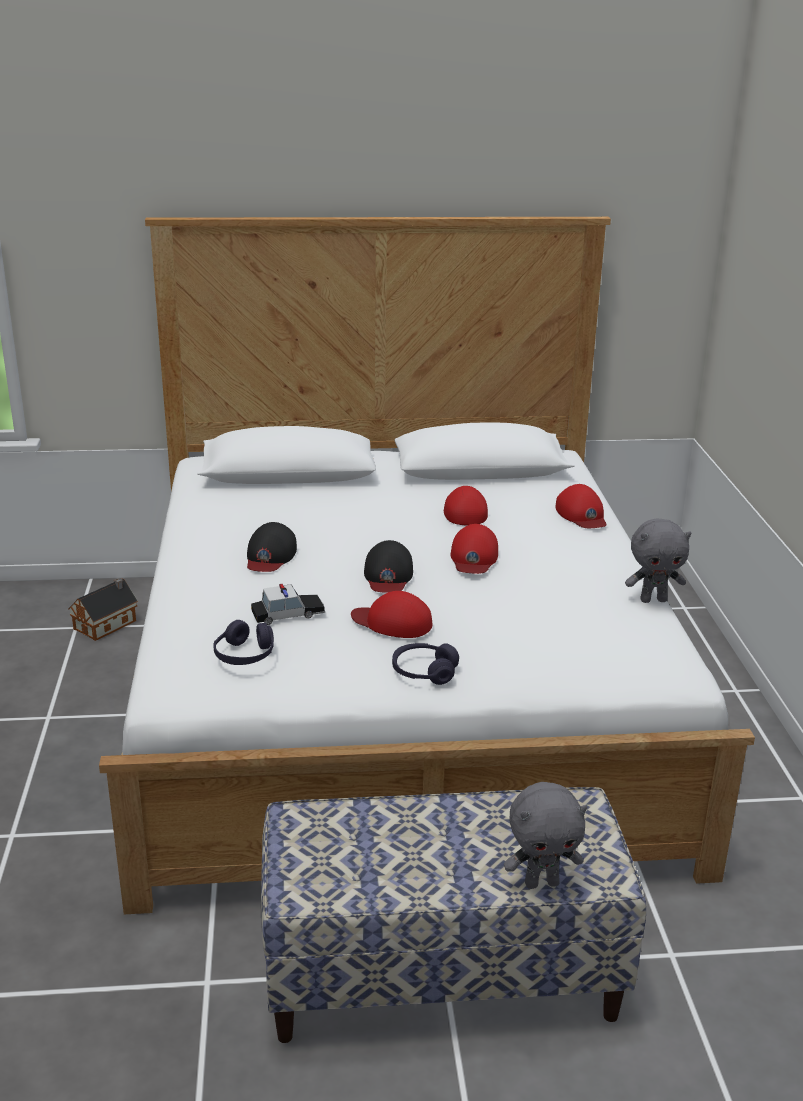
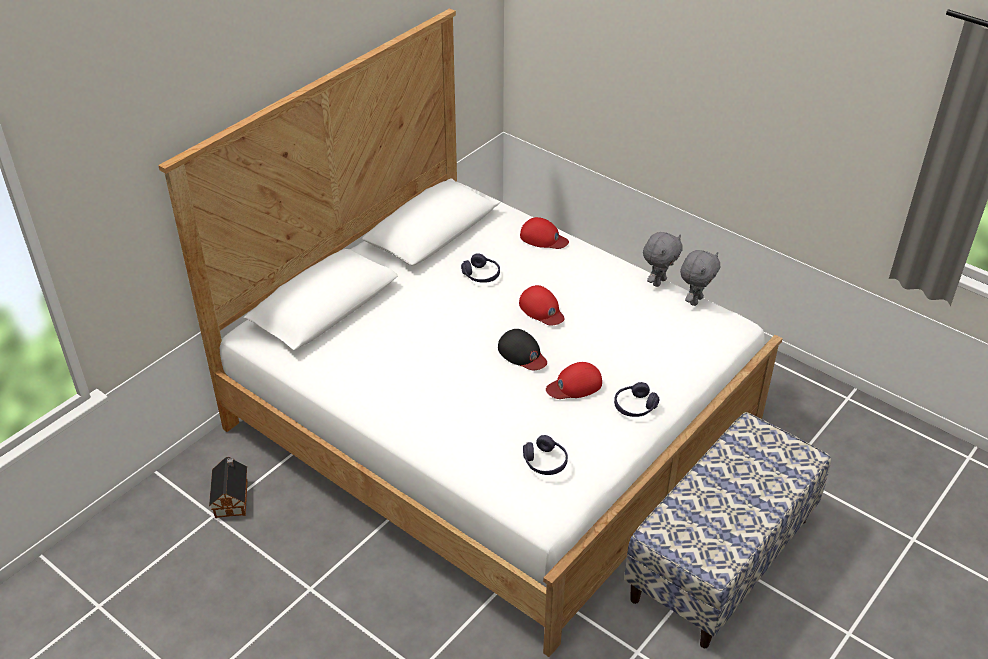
camera: 45 degrees left, 15 degrees up
black cap [247,522,297,572] -> none
toy car [251,584,325,625] -> none
red cap [444,486,488,525] -> purple headphones [461,253,500,283]
grey plush toy [504,782,587,889] -> grey plush toy moved to [680,250,720,306]

